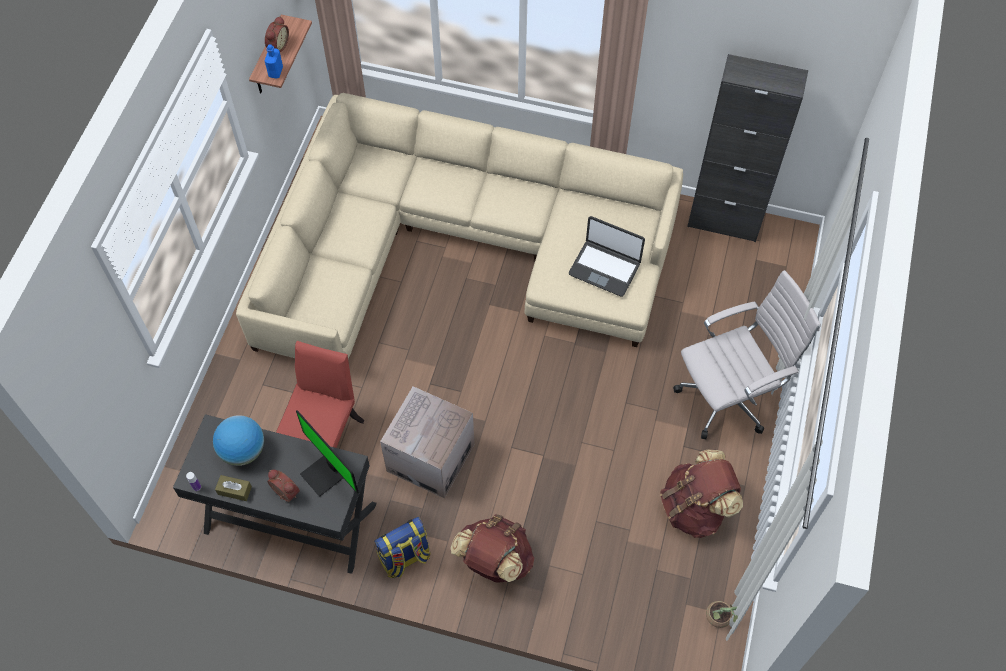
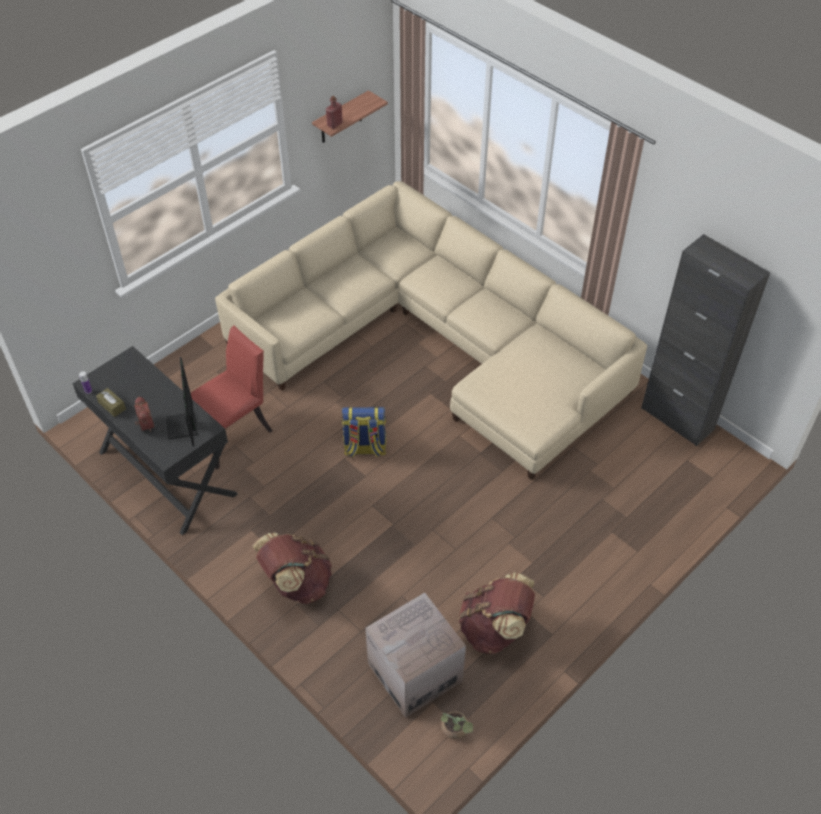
camera: 30 degrees right, 10 degrees down
globe [213,415,264,466] -> none
alarm clock [265,16,289,52] -> none
blue bottle [265,44,283,78] -> red bottle [326,96,343,129]
backpack [374,517,431,578] -> backpack moved to [341,407,386,458]
cardboard box [380,386,474,499] -> cardboard box moved to [366,593,466,718]
laptop [569,216,645,297] -> none
white office chair [673,270,821,439] -> none

